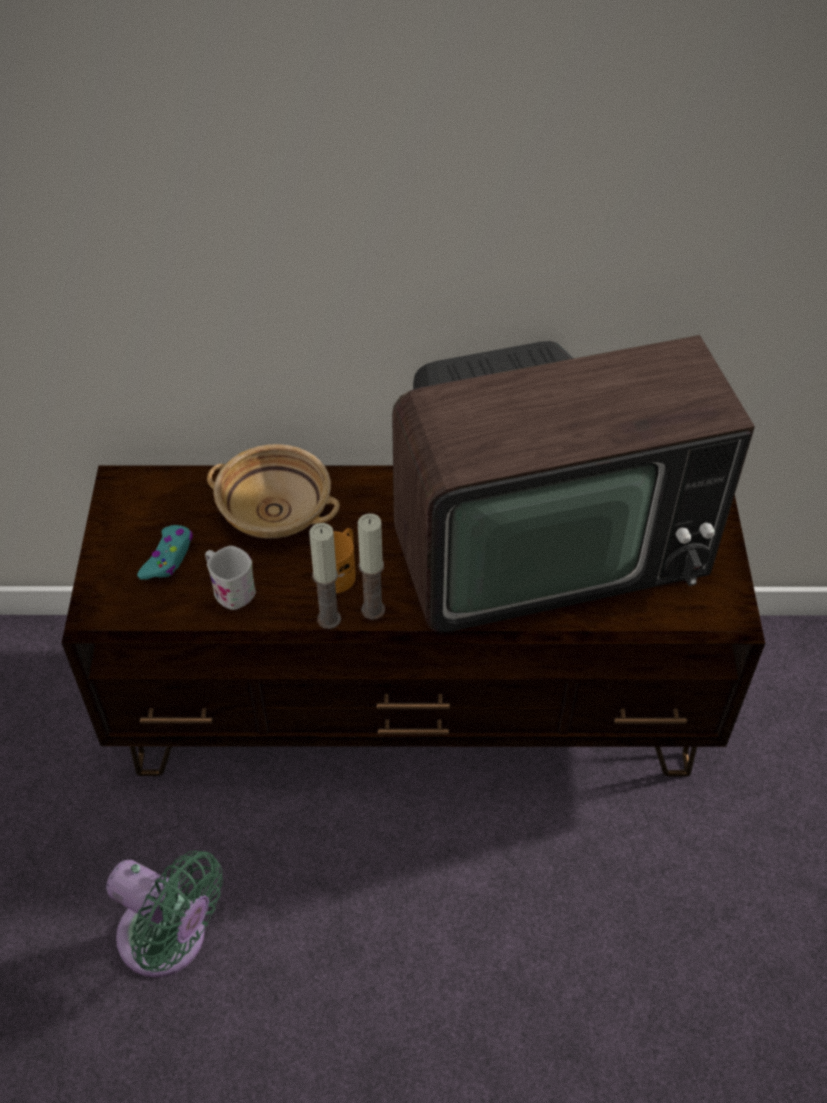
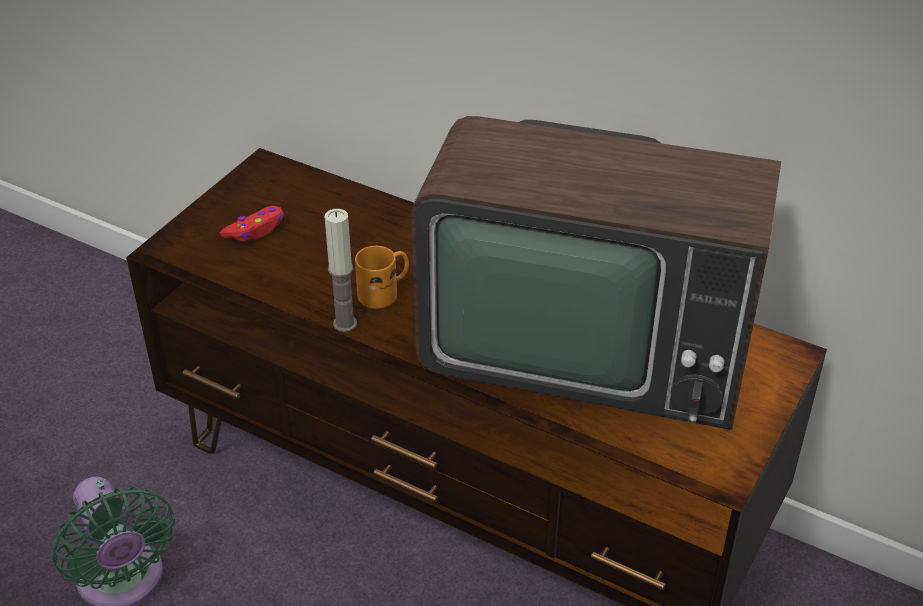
camera: 30 degrees right, 10 degrees down
turquoise game controller [137,525,193,580] -> red game controller [220,206,284,241]
white mug [205,546,256,610] -> none
beige bowl [207,444,340,539] -> none
candle [358,513,385,620] -> none

